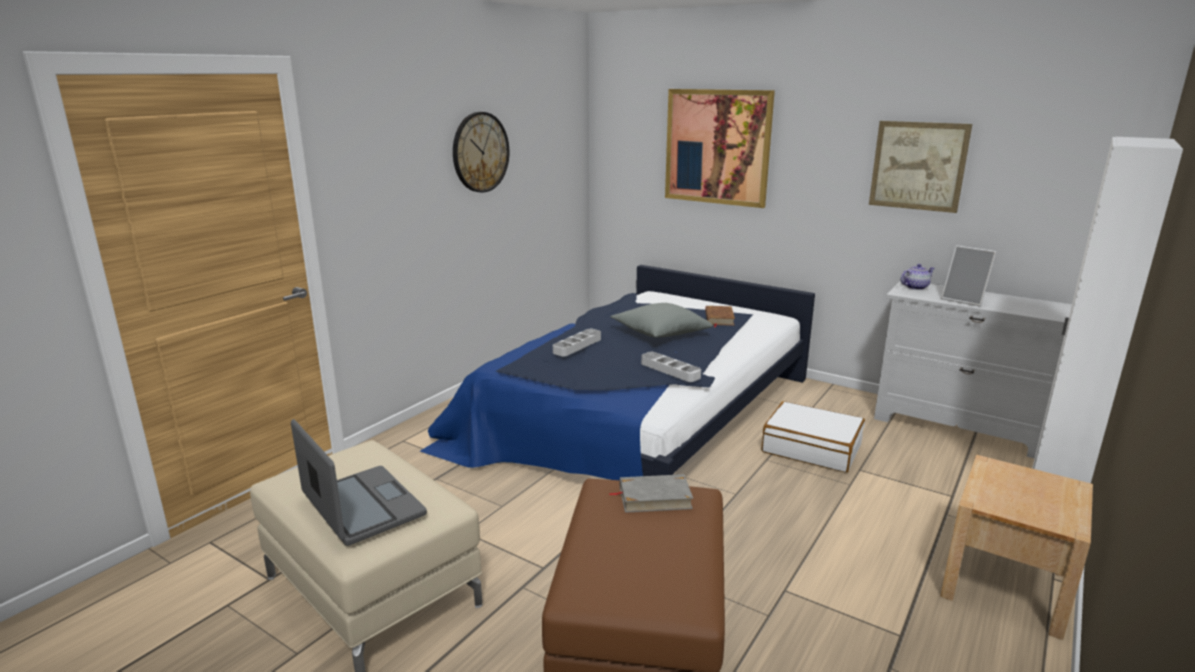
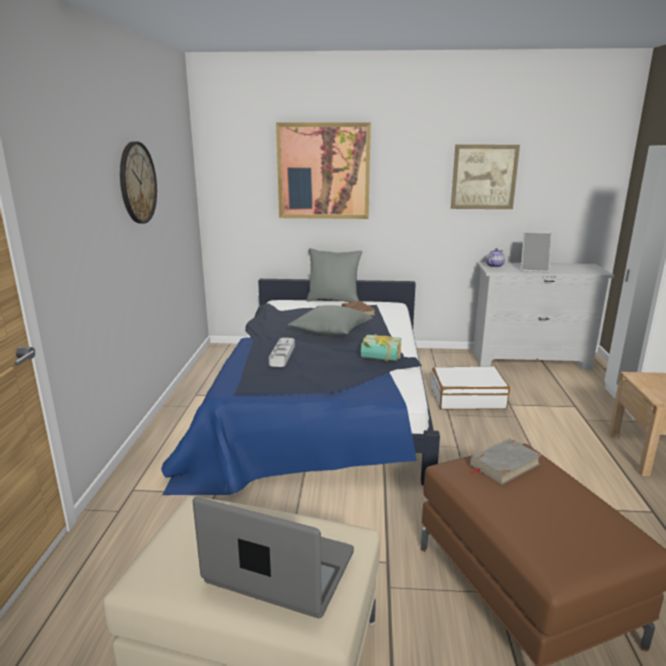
camera: 30 degrees left, 0 degrees up
grey tray [641,352,701,382] -> book [361,334,401,361]
none -> grey pillow [306,248,362,302]

